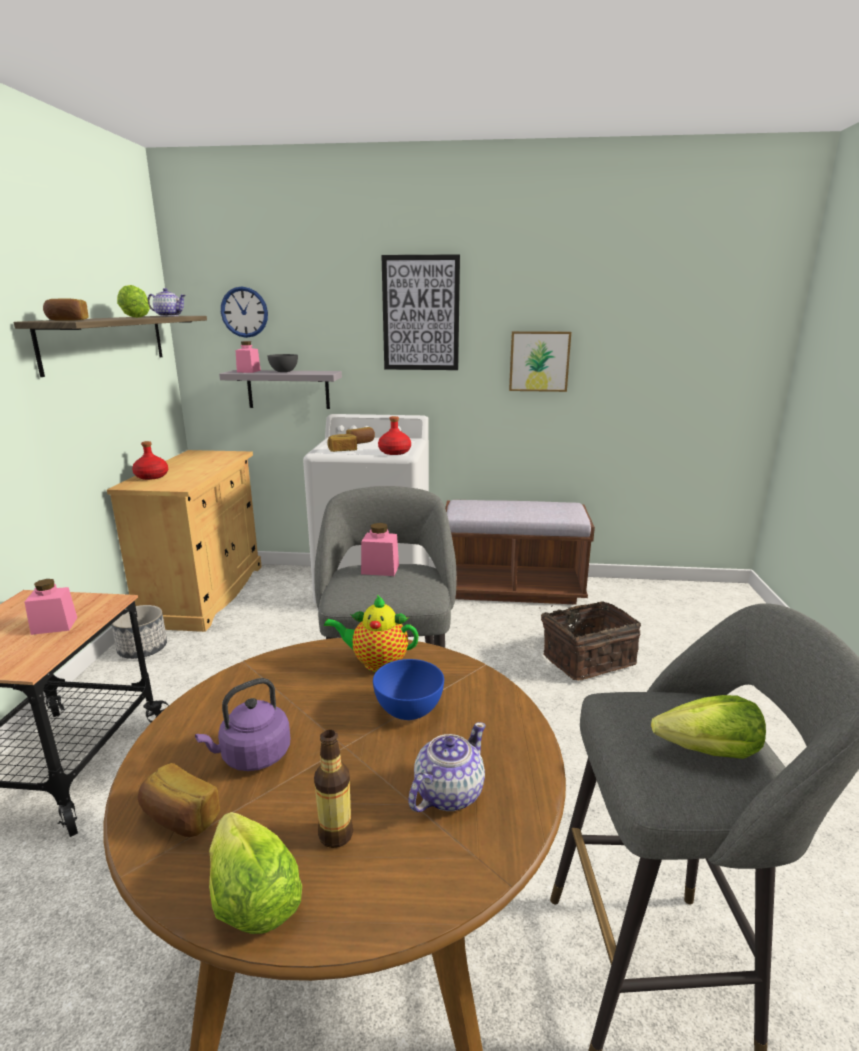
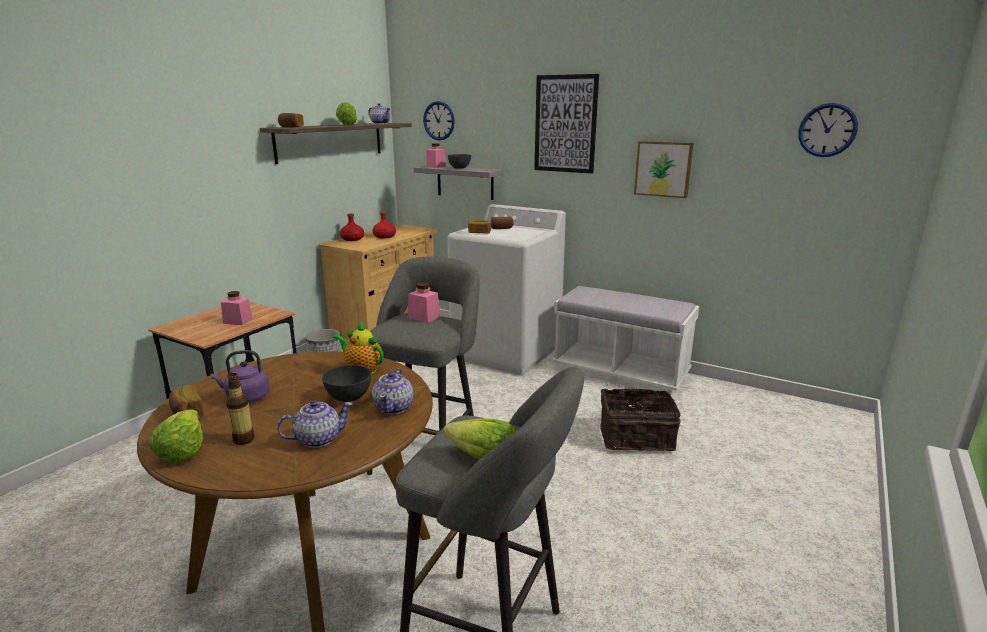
camera: 25 degrees right, 0 degrees up
blue bowl [373,659,444,720] -> grey bowl [322,365,371,402]
red bottle [378,416,411,455] -> red bottle moved to [372,211,396,239]
brown bench [445,500,595,605] -> white bench [552,286,699,393]
none -> teapot [372,368,413,414]
none -> wall clock [799,103,858,157]

